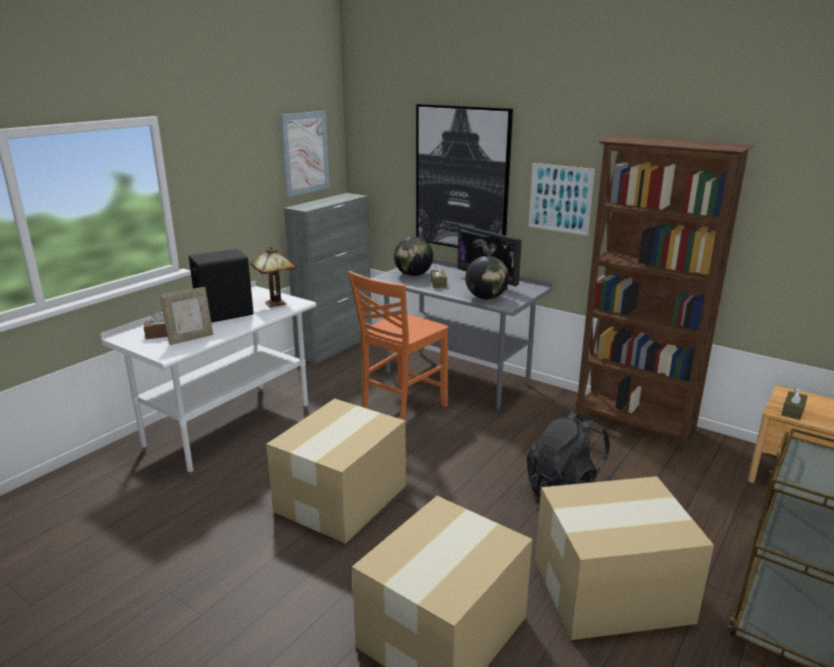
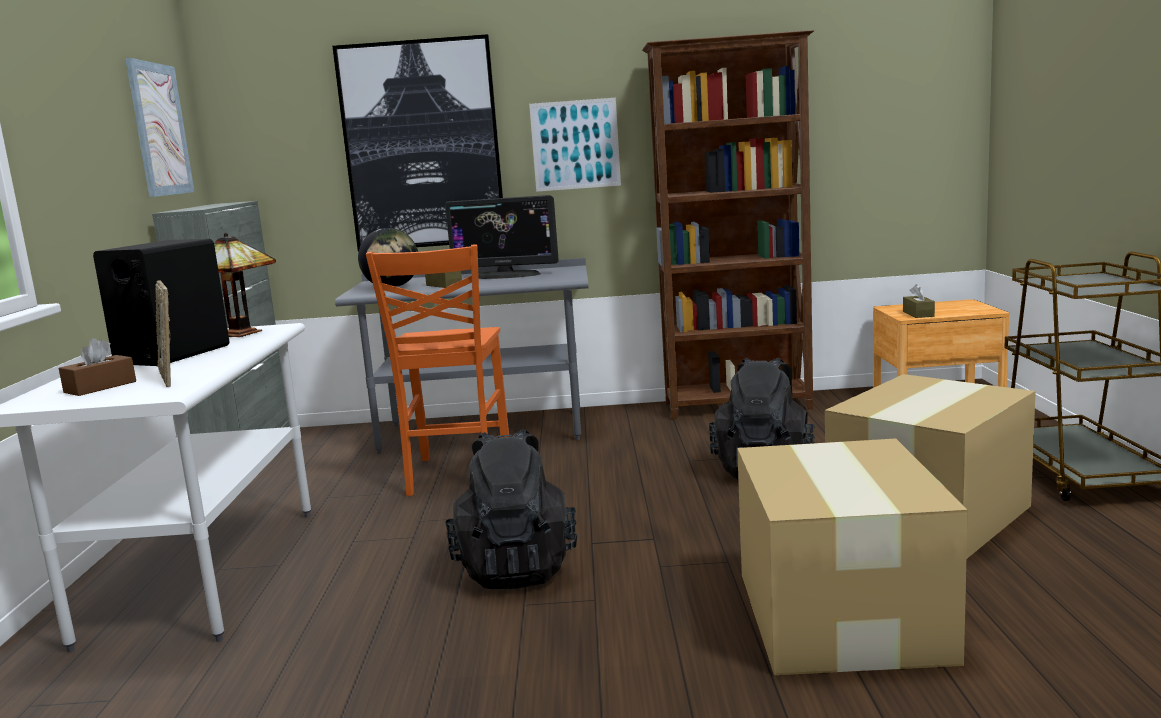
camera: 35 degrees left, 10 degrees down
picture frame [160,287,213,345] -> picture frame turned 135 degrees clockwise [155,281,171,387]
cardboard box [266,399,406,544] -> black backpack [445,429,577,589]
globe [465,256,509,299] -> none

